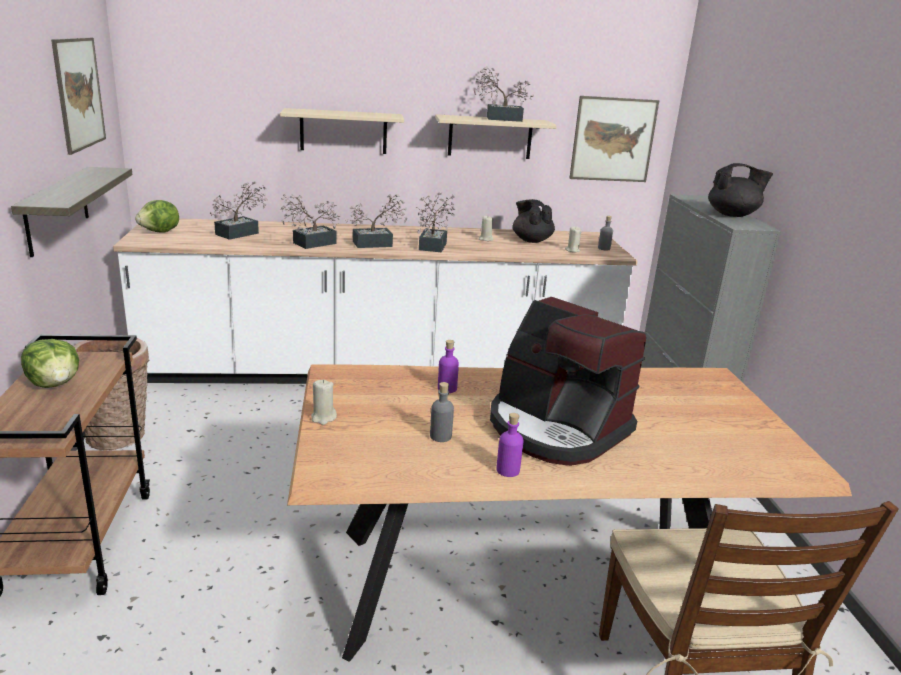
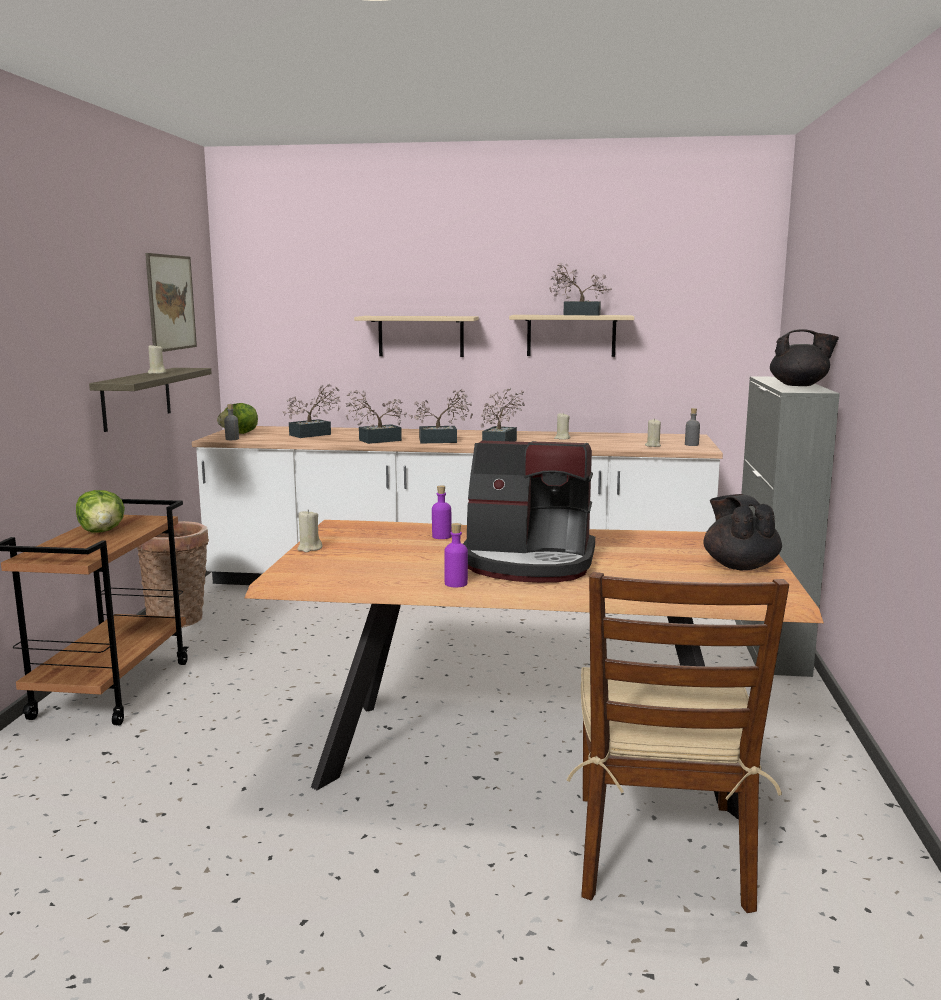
camera: 15 degrees right, 10 degrees down
grey bottle [430,382,454,442] -> grey bottle moved to [224,404,239,440]
coffee machine [490,297,646,466] -> coffee machine turned 45 degrees counterclockwise [463,441,595,583]
black teapot [513,199,555,243] -> black teapot moved to [703,494,782,570]
picture [569,96,659,182] -> none
none -> beige candle [148,345,166,374]

